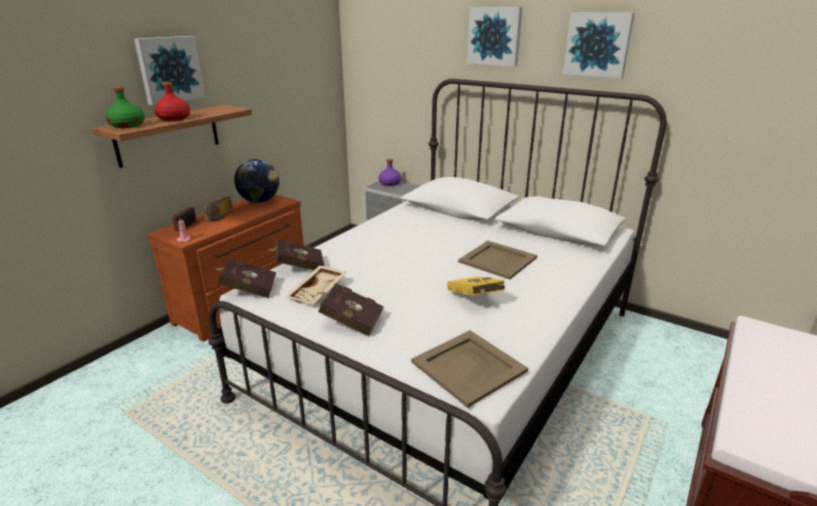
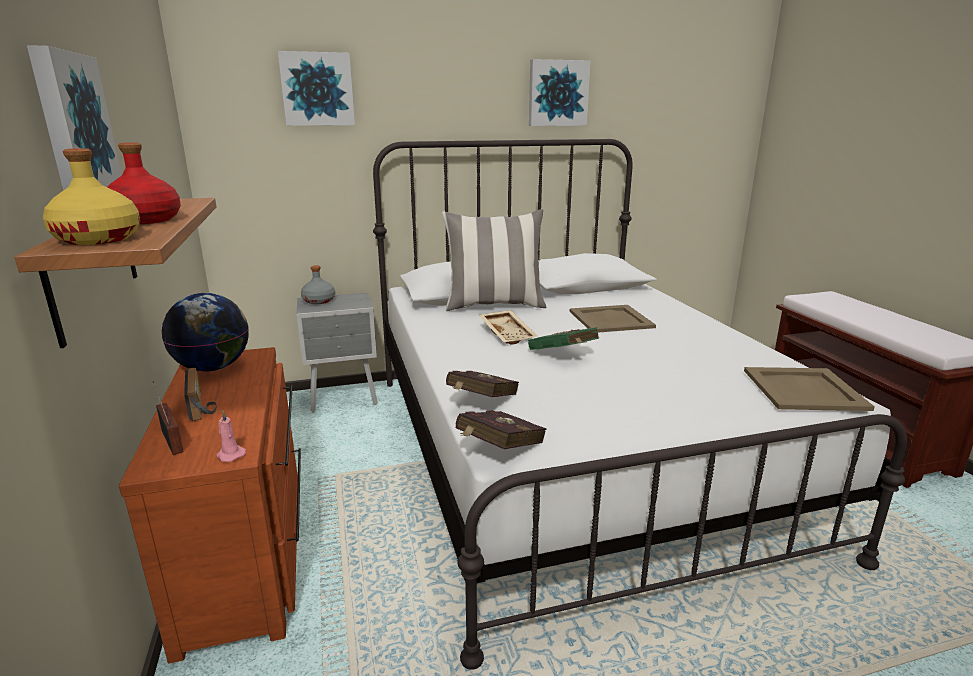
camera: 50 degrees left, 5 degrees down
green bottle [105,86,145,128] -> yellow bottle [43,148,140,245]
beige tray [285,265,346,304] -> beige tray moved to [479,310,538,345]
red book [318,283,384,336] -> none
purple bottle [379,159,401,186] -> grey bottle [301,265,335,304]
yellow book [447,276,505,295] -> none
picture [467,7,522,67] -> picture moved to [278,51,355,126]
none -> pillow [442,209,546,311]
none -> green book [528,327,599,350]

